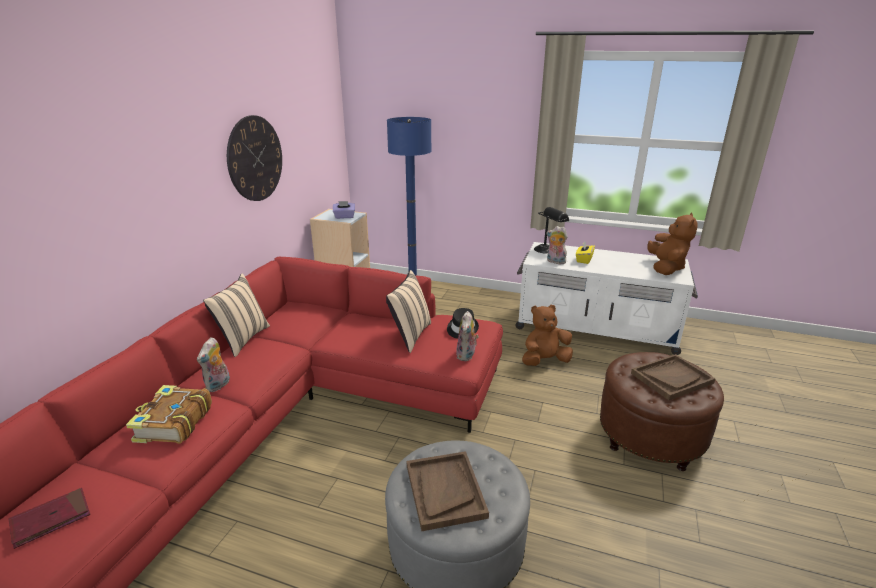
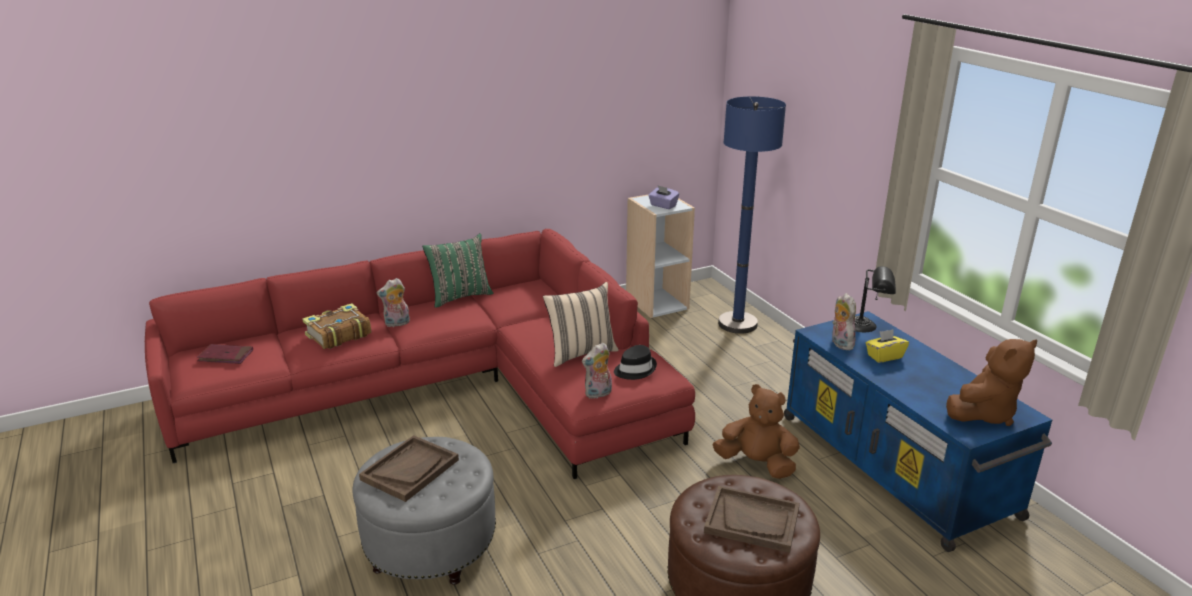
camera: 45 degrees right, 0 degrees up
beige pillow [203,274,270,357] -> green pillow [422,233,494,308]
wall clock [227,115,282,201] -> none
white cabinet [516,242,698,355] -> blue cabinet [784,311,1052,552]

